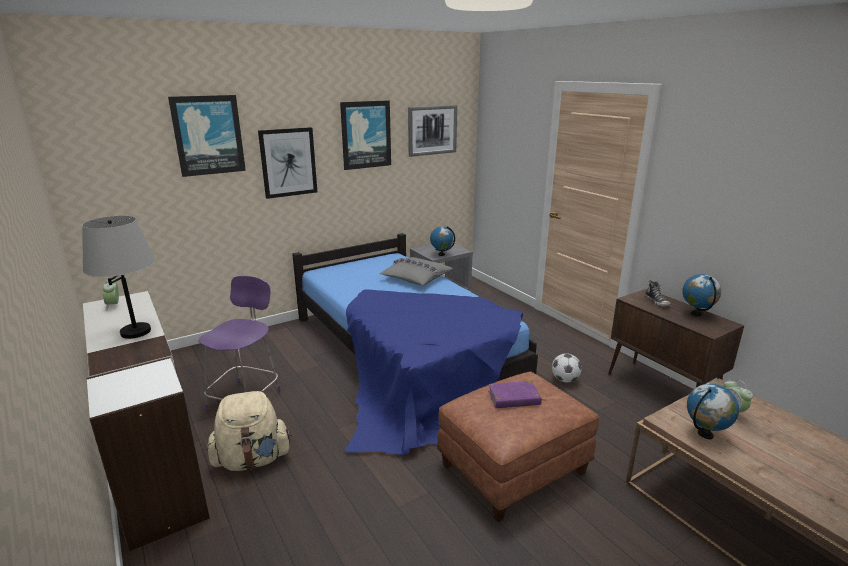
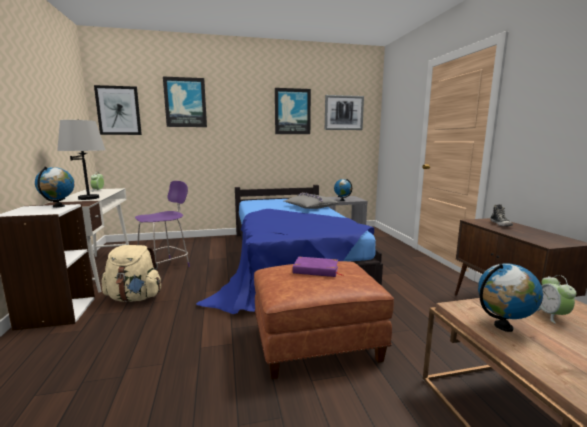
camera: 20 degrees right, 10 degrees down
picture [258,127,317,199] -> picture moved to [94,85,142,135]
football [552,353,582,383] -> none
globe [682,274,721,316] -> globe moved to [35,166,74,208]

